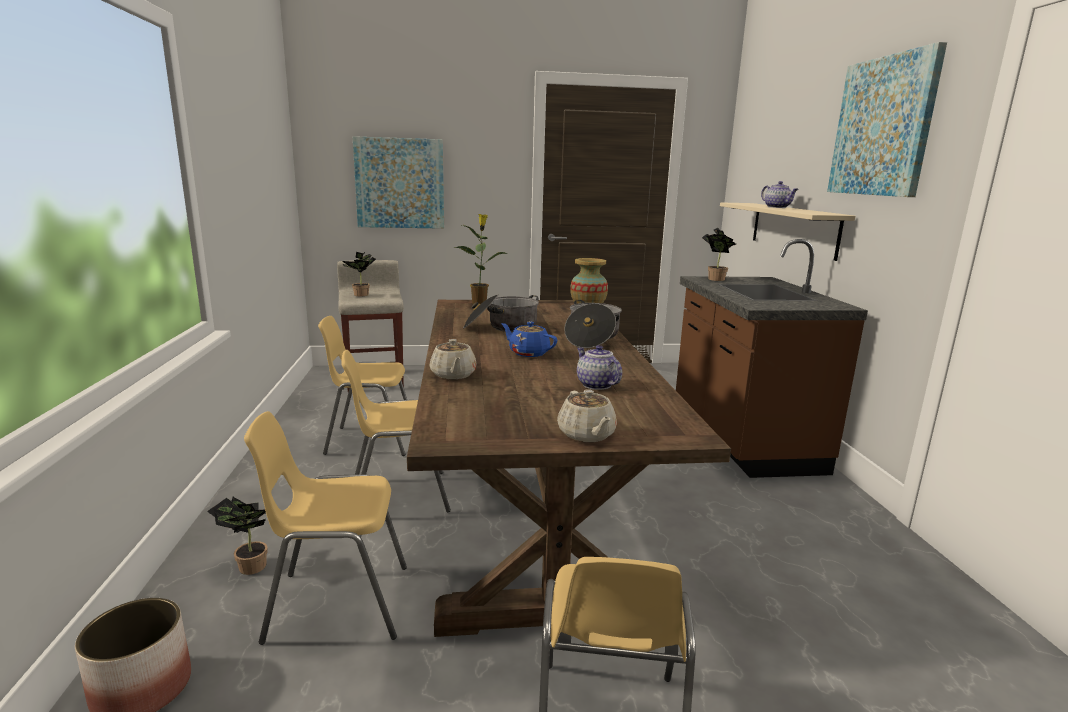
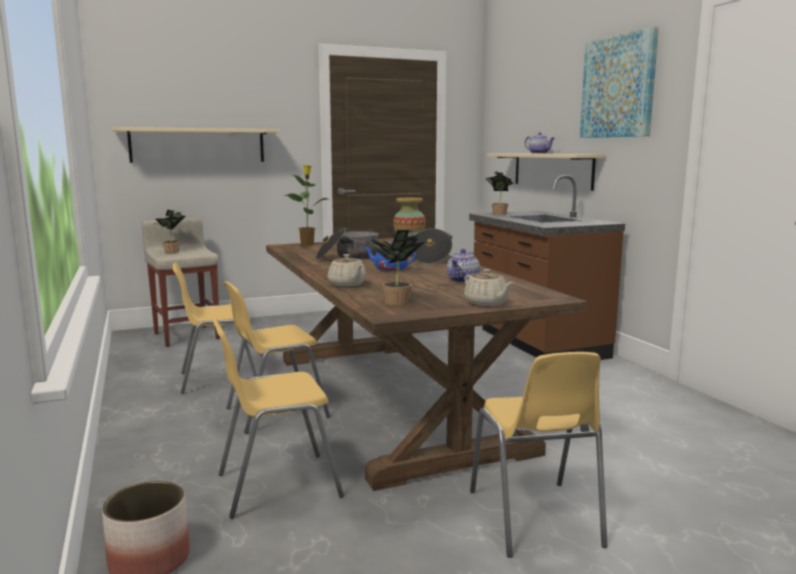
camera: 15 degrees left, 5 degrees down
potted plant [207,497,268,575] -> potted plant moved to [365,228,426,306]
picture [353,136,444,229] -> beige shelf [112,127,280,163]
teapot [577,345,622,390] -> teapot turned 105 degrees counterclockwise [447,249,480,283]

